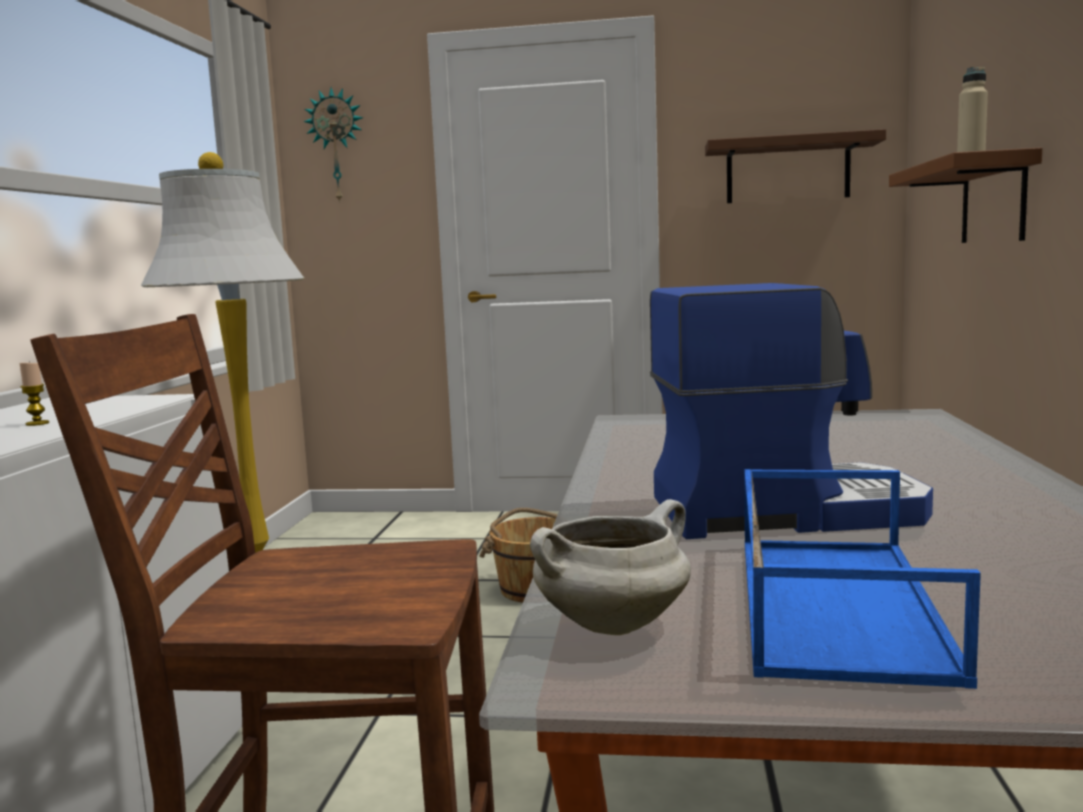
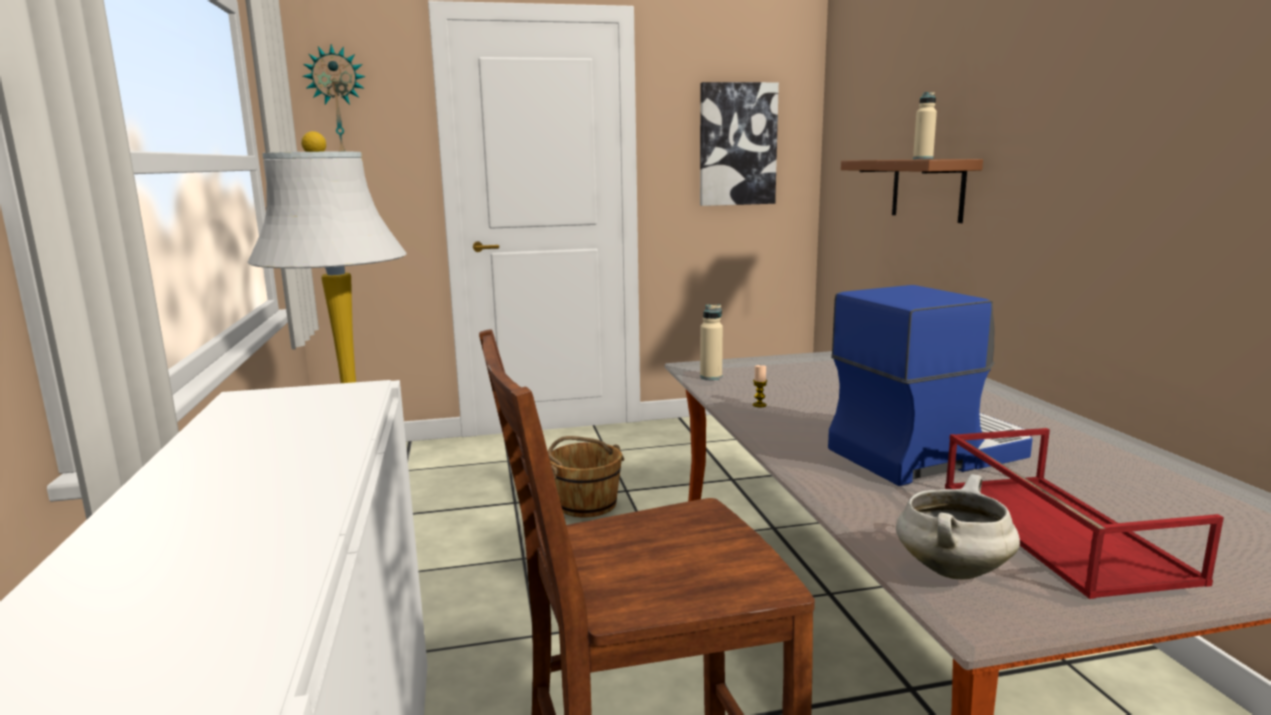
camera: 20 degrees left, 5 degrees up
candle [20,362,49,426] -> candle moved to [753,365,767,407]
brown shelf [705,129,886,203] -> picture [700,82,779,206]
blue tray [744,469,981,689] -> red tray [945,428,1224,599]
none -> beige bottle [700,304,723,380]

